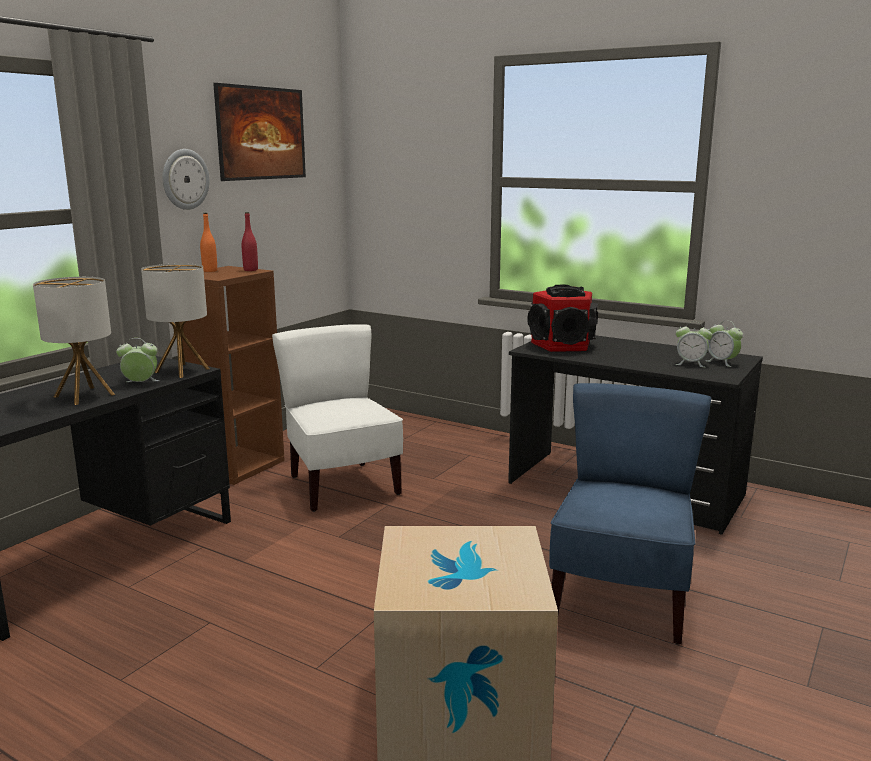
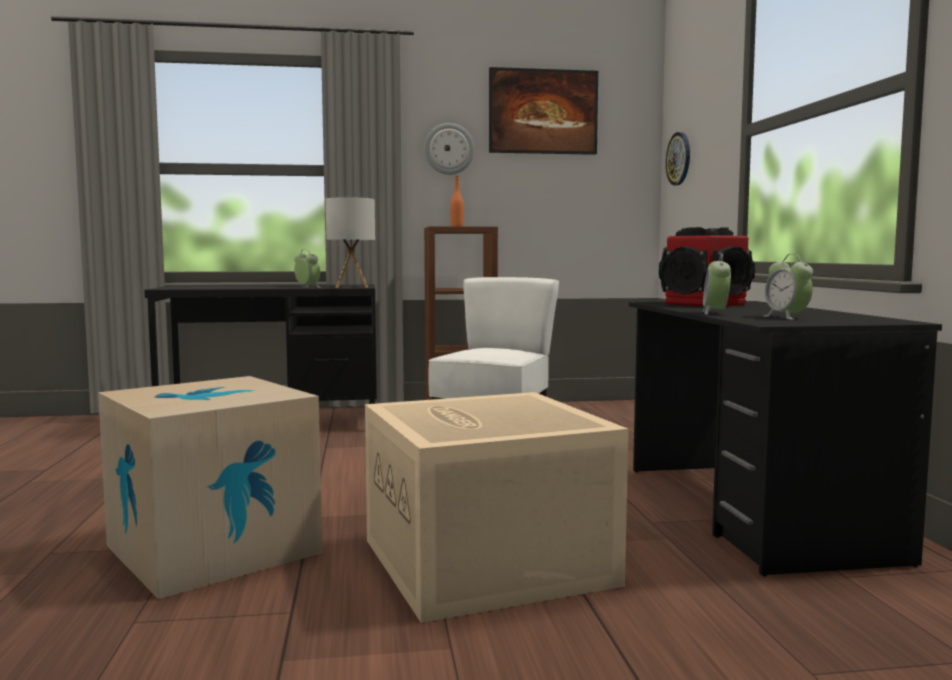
camera: 50 degrees right, 10 degrees down
table lamp [33,277,115,405] -> none
red bottle [242,212,258,271] -> none
blue chair [549,383,711,645] -> beige storage box [365,392,629,623]
alarm clock [707,320,743,367] -> alarm clock moved to [702,254,731,315]
none -> wall clock [666,132,690,185]

